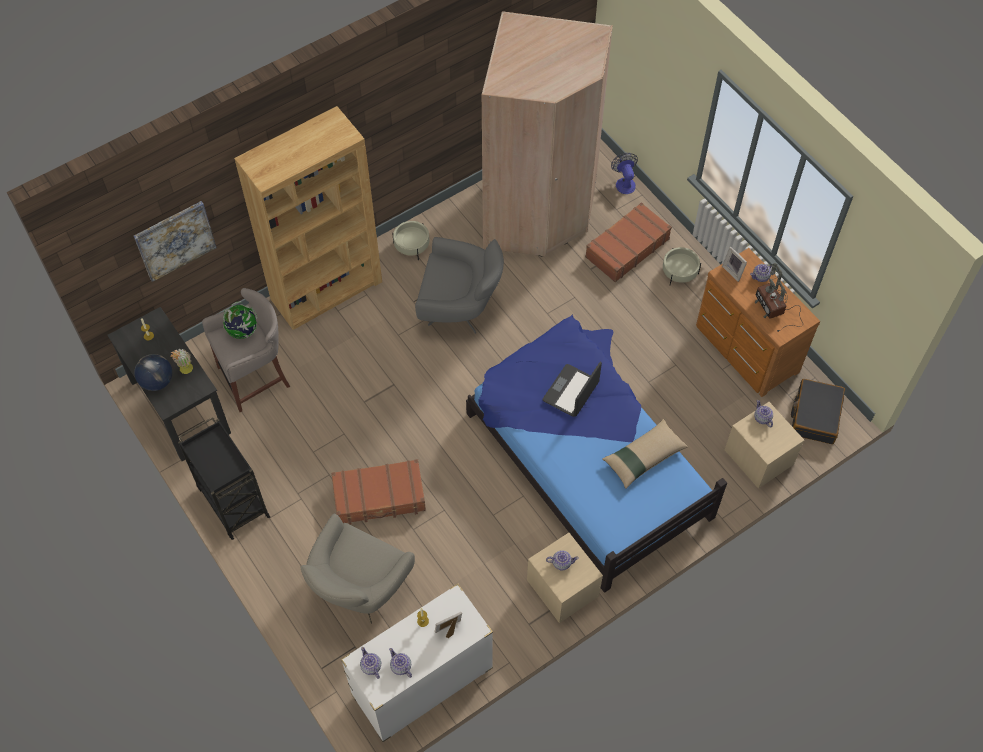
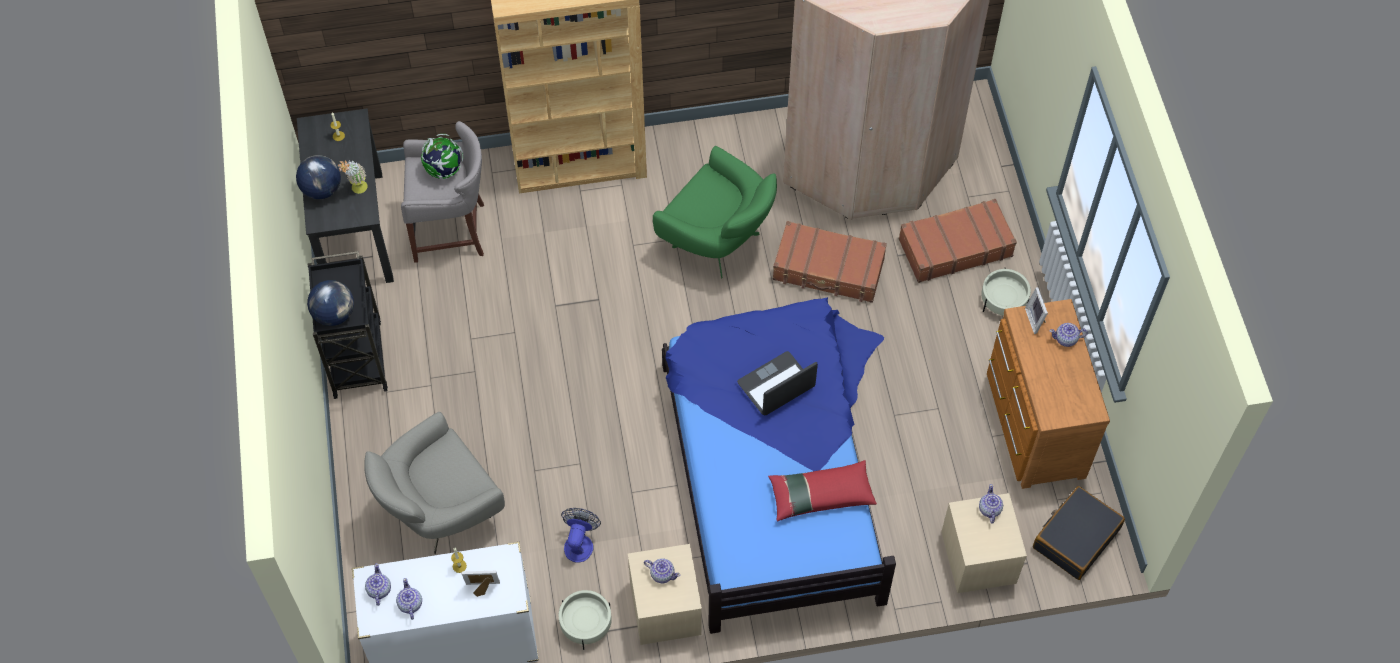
camera: 25 degrees right, 0 degrees up
picture [134,201,217,282] -> none
brown suitcase [331,459,426,525] -> brown suitcase moved to [773,221,887,303]
beige planter [392,221,429,260] -> beige planter moved to [559,590,612,650]
grey armchair [415,237,504,334] -> green armchair [653,146,777,279]
beige pillow [602,419,688,489] -> red pillow [768,460,877,521]
fan [611,153,638,194] -> fan moved to [561,508,601,563]
table lamp [755,263,803,332] -> none
none -> globe [307,280,354,326]

